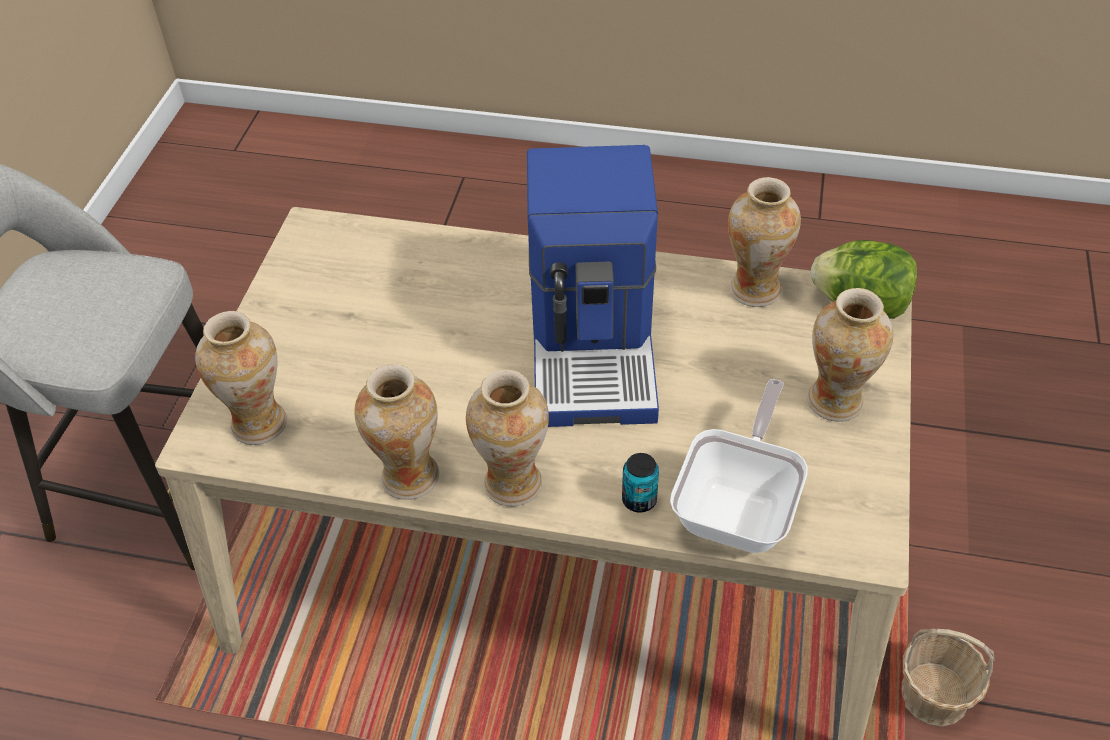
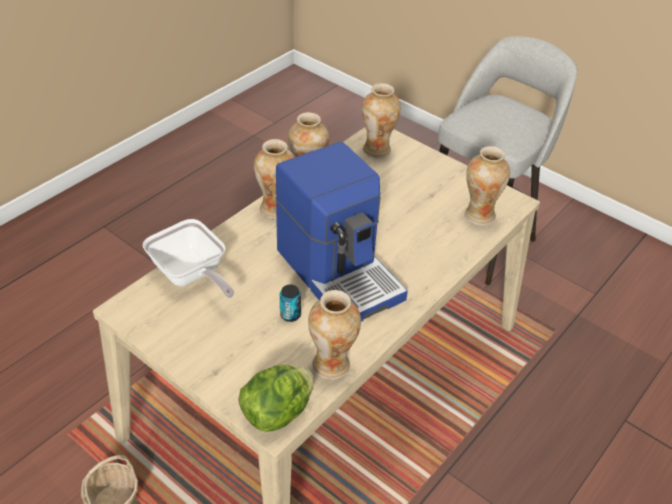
camera: 115 degrees right, 5 degrees down
coffee machine [527,145,659,427] -> coffee machine turned 150 degrees counterclockwise [275,142,408,322]
can [622,453,659,513] -> can moved to [280,284,301,322]
vase [807,288,893,422] -> vase moved to [465,146,510,226]

